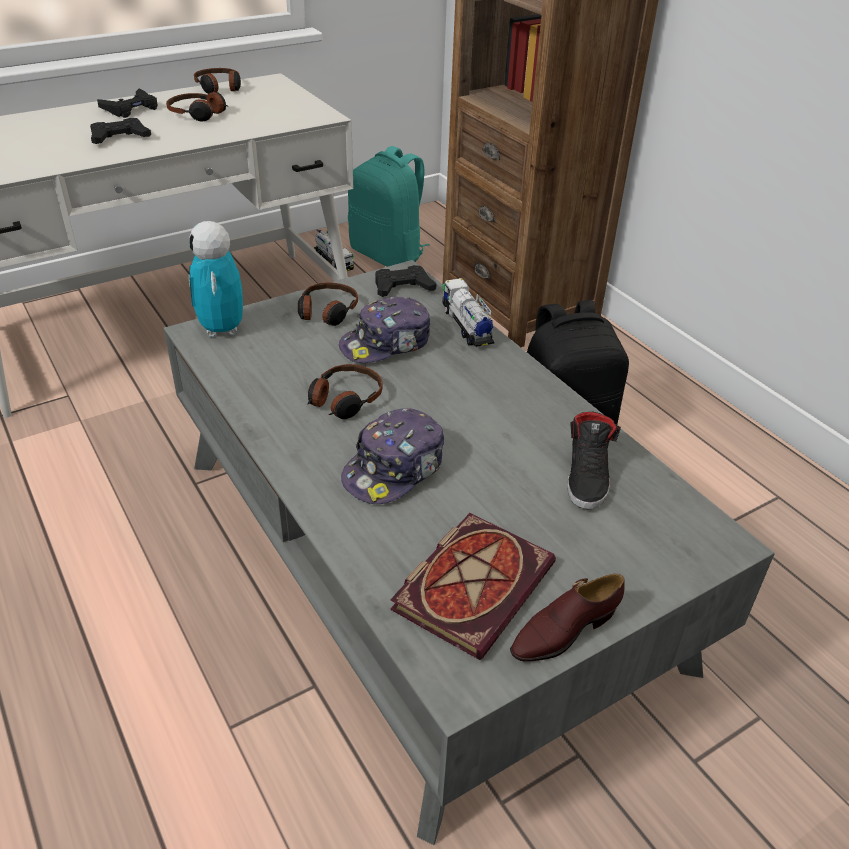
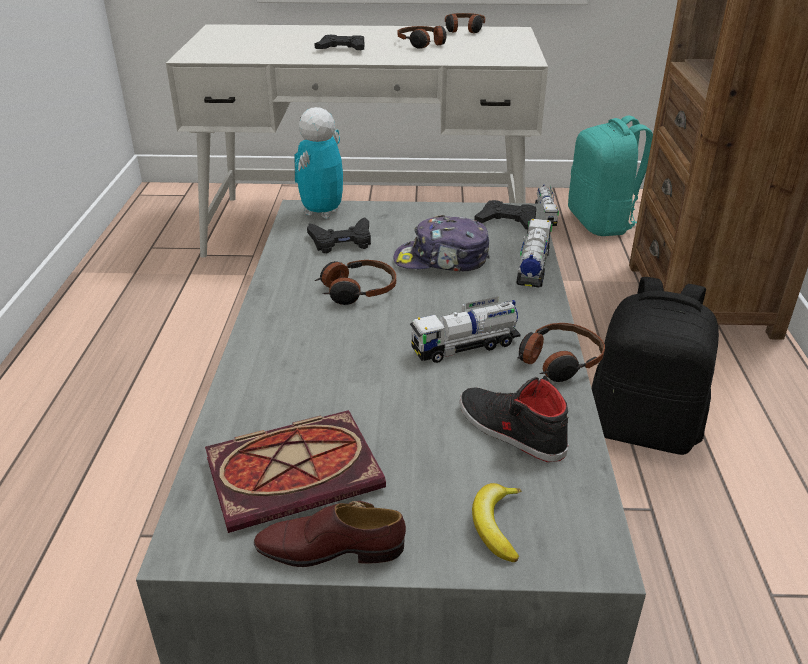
camera: 35 degrees right, 5 degrees down
black game controller [97,89,157,118] -> black game controller moved to [307,217,371,253]
headphones [298,283,358,326] -> headphones moved to [517,323,605,382]
cap [341,408,444,504] -> none
black shoe [567,412,621,510] -> black shoe turned 90 degrees clockwise [460,375,569,462]
none -> toy truck [410,297,521,363]
none -> banana [472,483,522,562]

